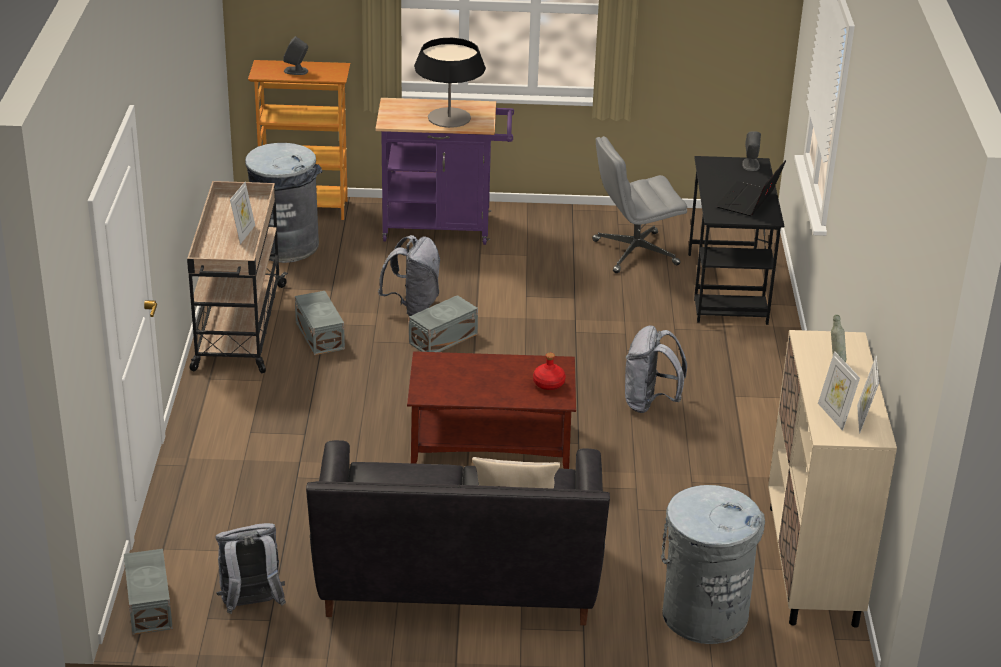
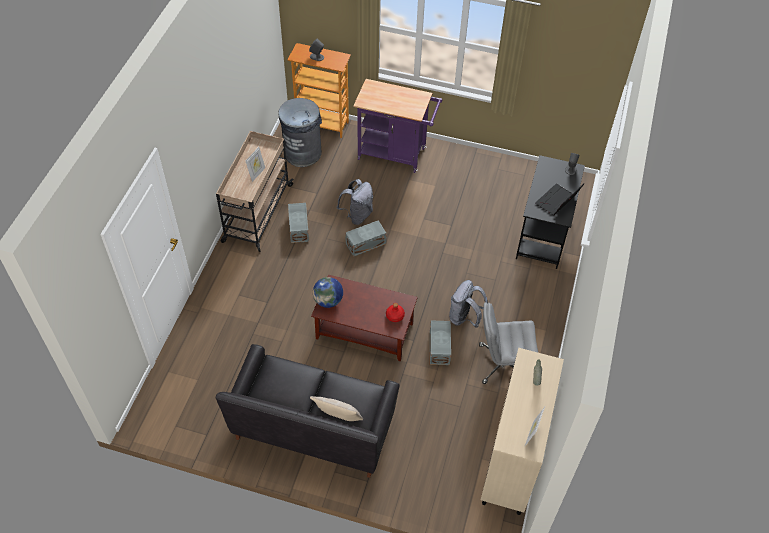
camera: 15 degrees right, 20 degrees up
grey storage box [124,549,173,635] -> grey storage box moved to [430,320,451,365]
grey backpack [216,523,286,614] -> none
table lamp [414,38,486,128] -> none
grey office chair [592,136,687,273] -> grey office chair moved to [479,302,538,384]
grey trash can [661,485,765,644] -> none
picture frame [818,351,860,431] -> none
none -> globe [313,277,343,308]

